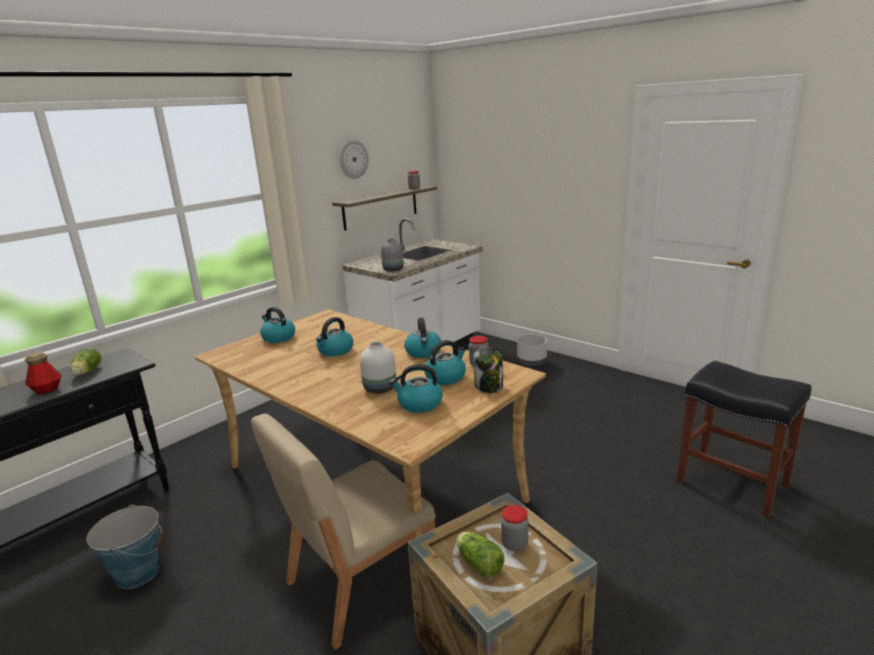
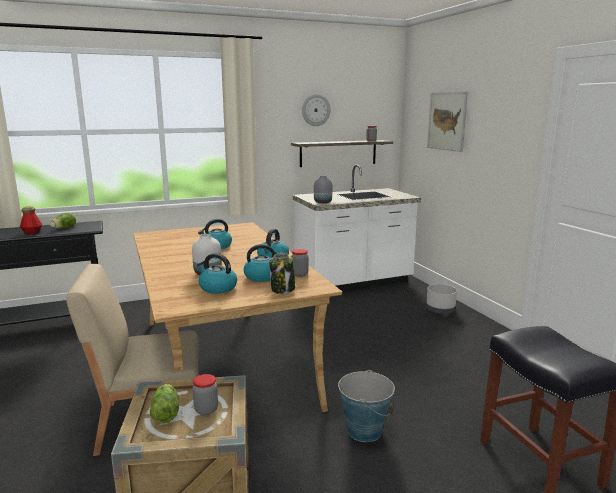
camera: 25 degrees right, 5 degrees down
bucket [87,505,165,589] -> bucket moved to [338,370,395,442]
kettle [260,307,295,343] -> none
none -> picture [427,92,468,152]

